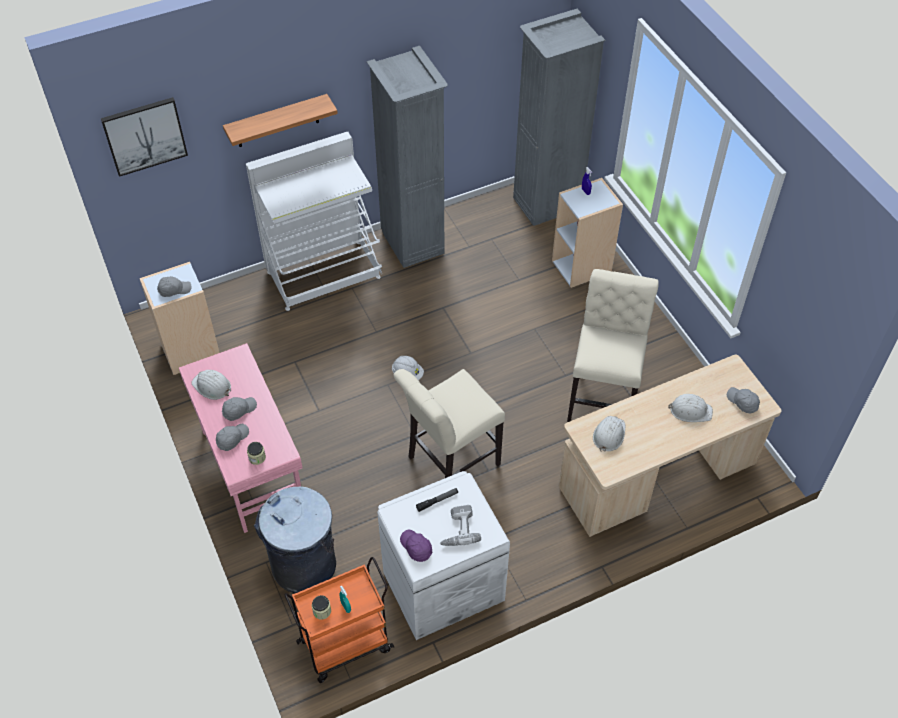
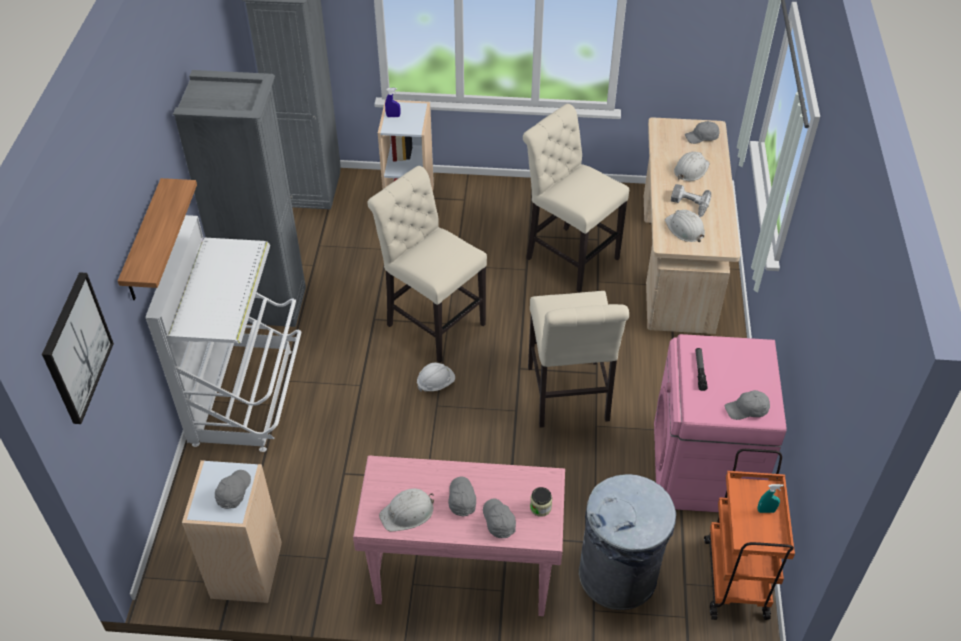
camera: 60 degrees left, 5 degrees down
jar [312,595,331,620] -> none
white washing machine [377,471,510,640] -> pink washing machine [654,334,787,512]
purple cap [400,530,432,562] -> grey cap [725,390,770,420]
power drill [440,505,481,546] -> power drill moved to [671,184,711,217]
none -> beige stool [367,166,487,363]

